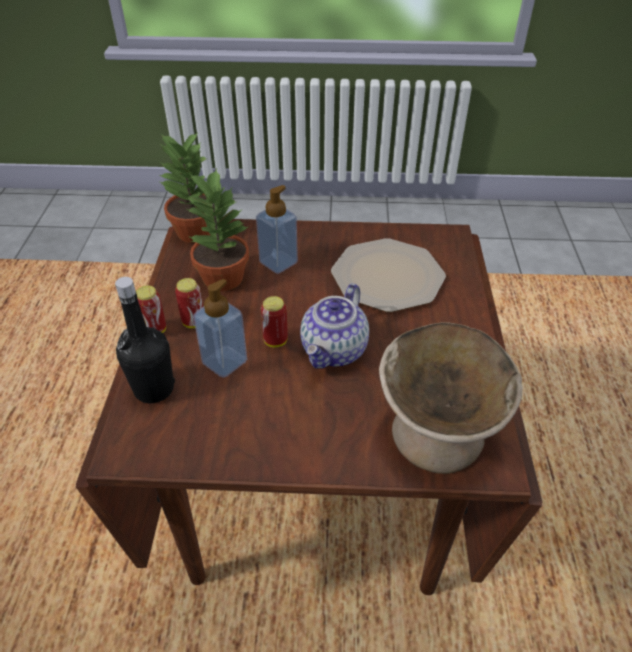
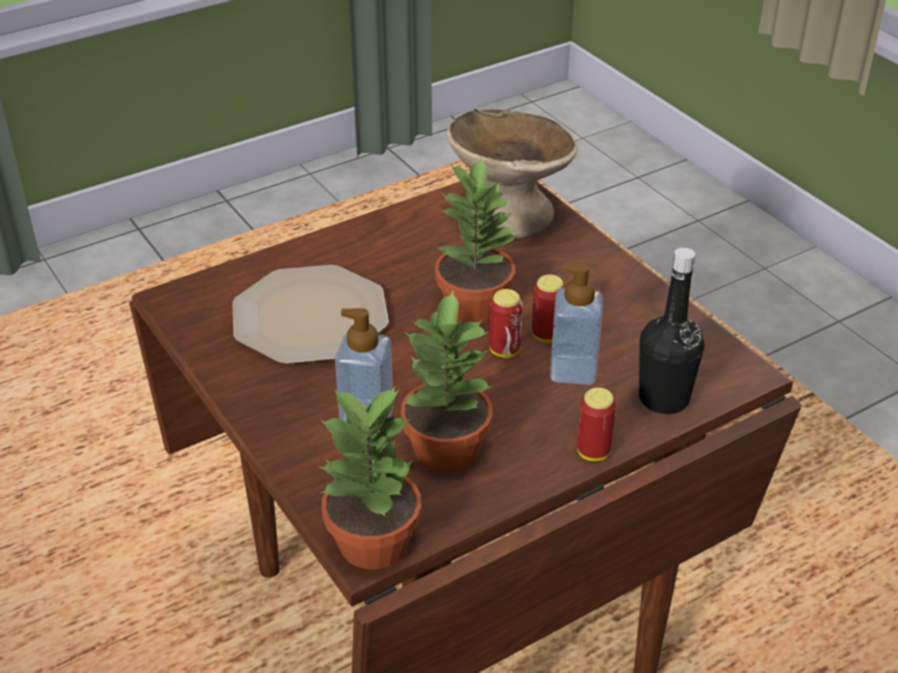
camera: 125 degrees left, 5 degrees down
can [175,278,203,328] -> can moved to [532,275,565,343]
teapot [300,283,369,368] -> potted plant [435,158,520,323]

